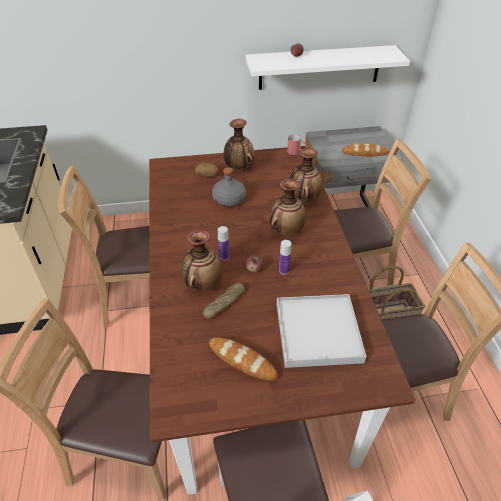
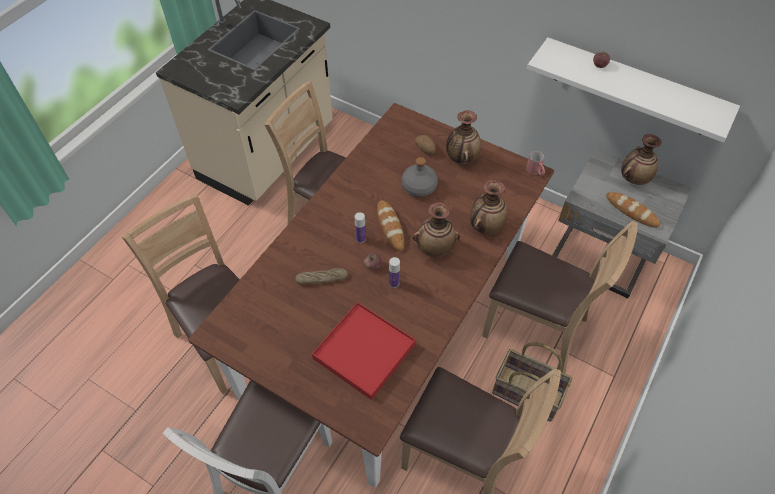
camera: 40 degrees right, 10 degrees up
vase [182,230,222,291] -> vase moved to [621,134,662,185]
bread [209,337,278,381] -> bread moved to [377,200,404,251]
white tray [277,294,366,368] -> red tray [312,302,416,400]

